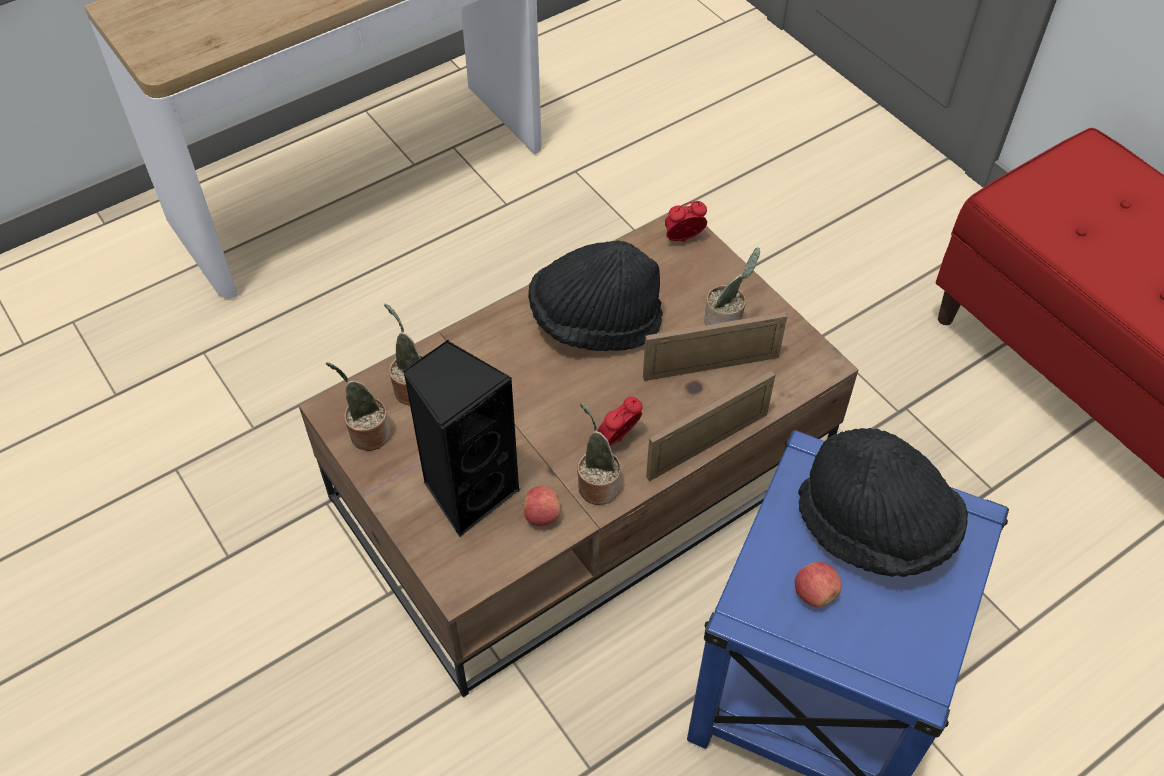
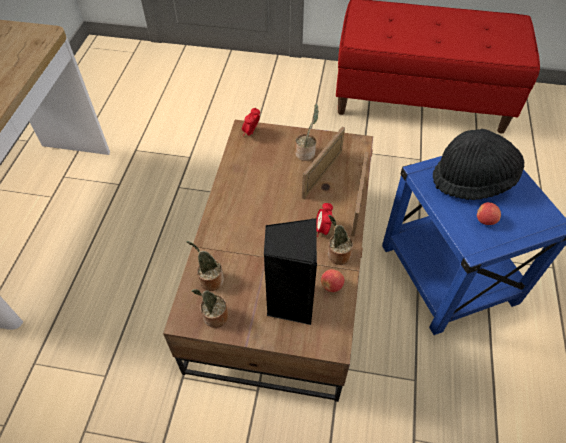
camera: 45 degrees left, 0 degrees up
black hat [528,240,663,351] -> none

